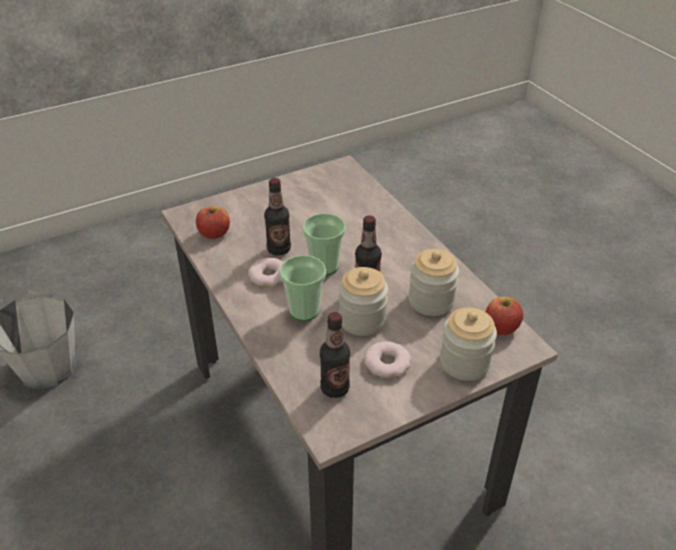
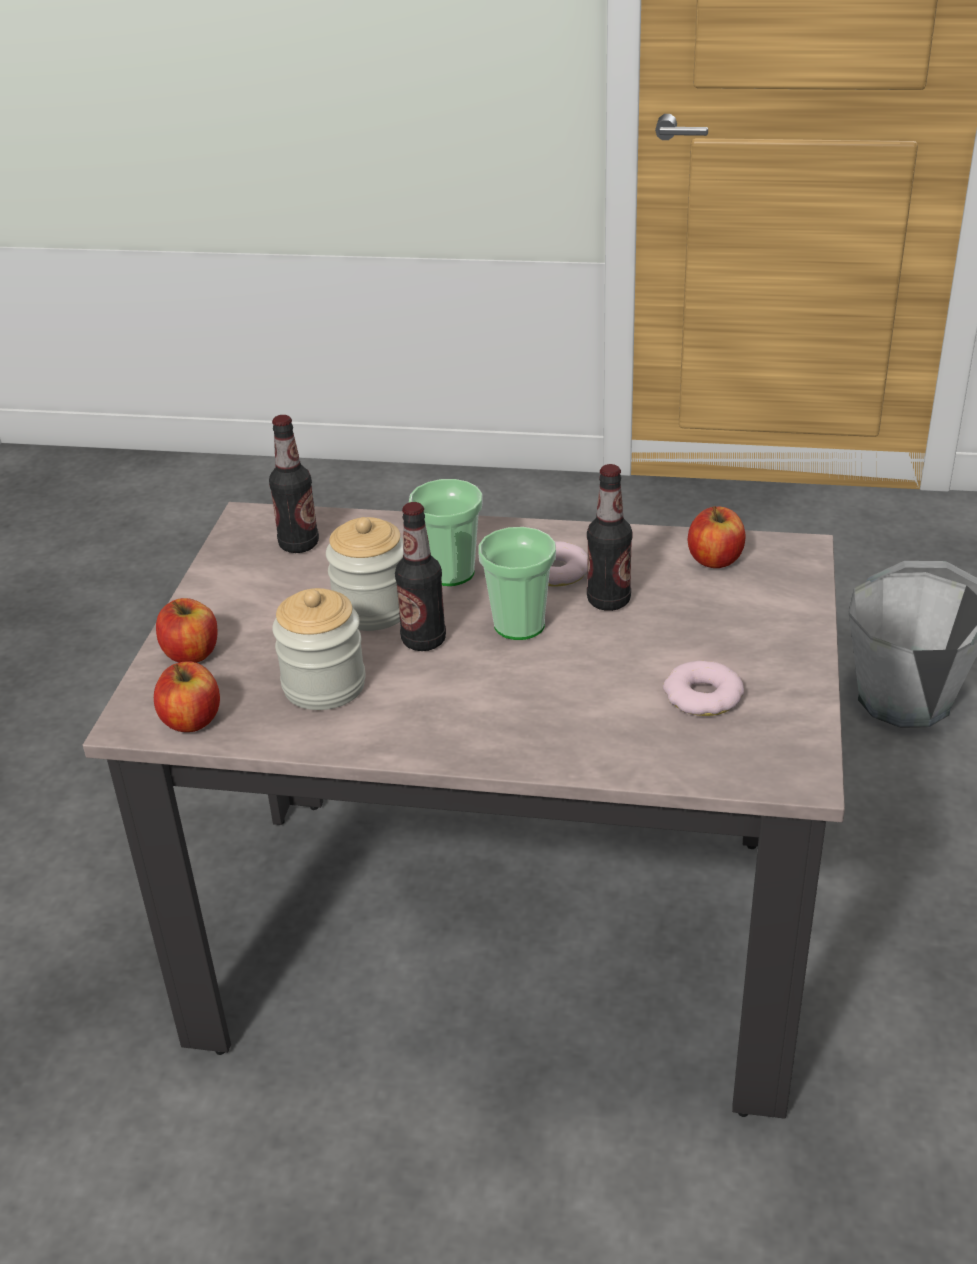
camera: 130 degrees right, 5 degrees down
donut [364,341,411,378] -> donut moved to [663,661,744,716]
jar [440,307,497,381] -> apple [156,598,217,663]

